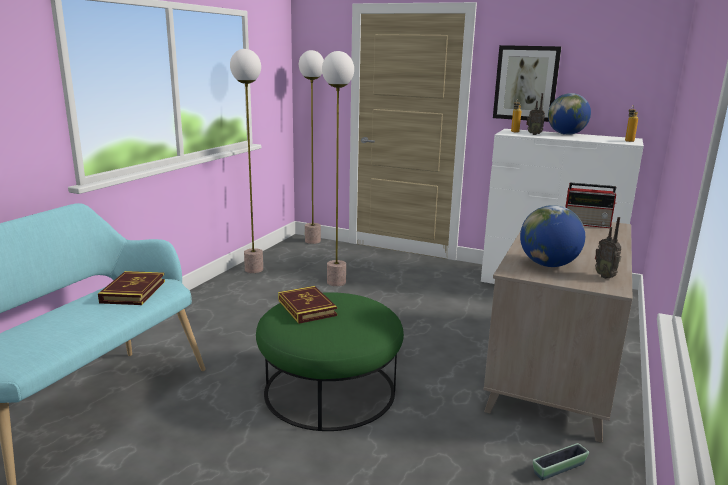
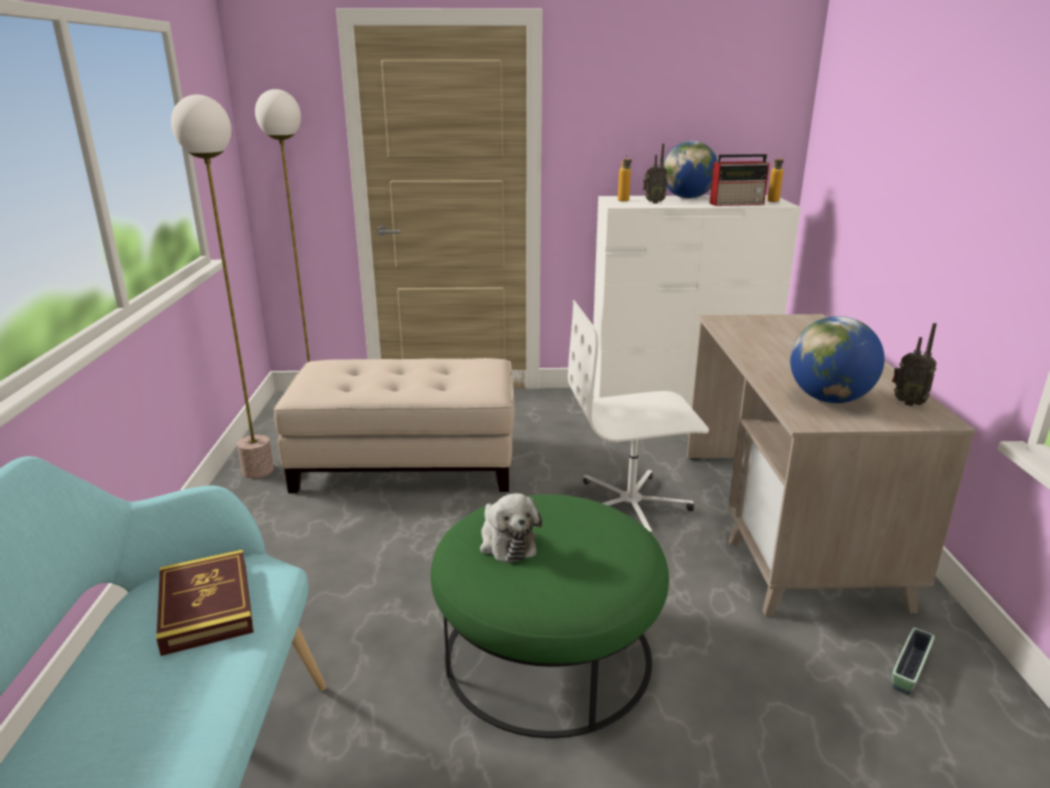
camera: 25 degrees left, 5 degrees up
book [278,286,337,324] -> plush toy [480,493,542,563]
floor lamp [322,51,354,286] -> beige ottoman [274,358,515,493]
picture [493,45,561,122] -> none
radio [565,183,617,228] -> radio moved to [710,154,769,206]
none -> white office chair [568,300,709,534]

